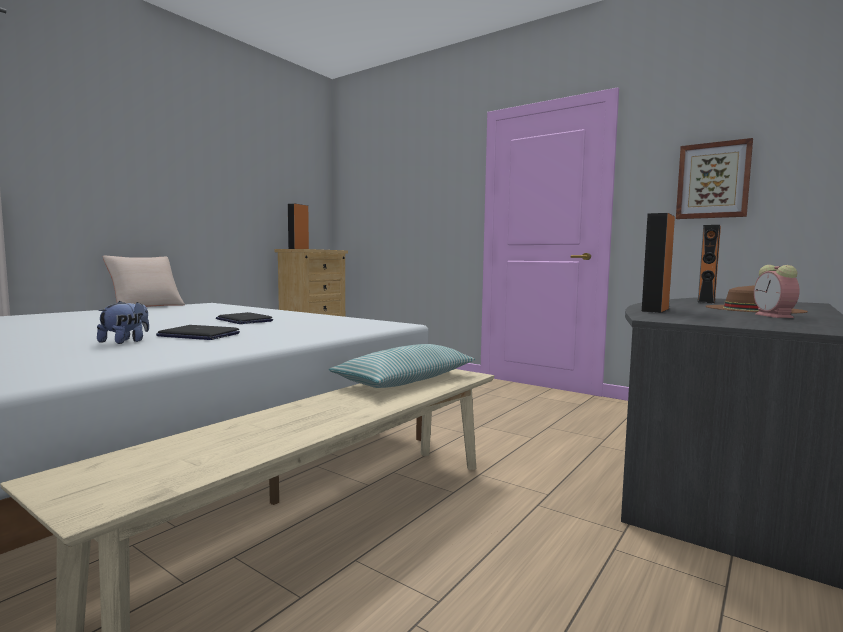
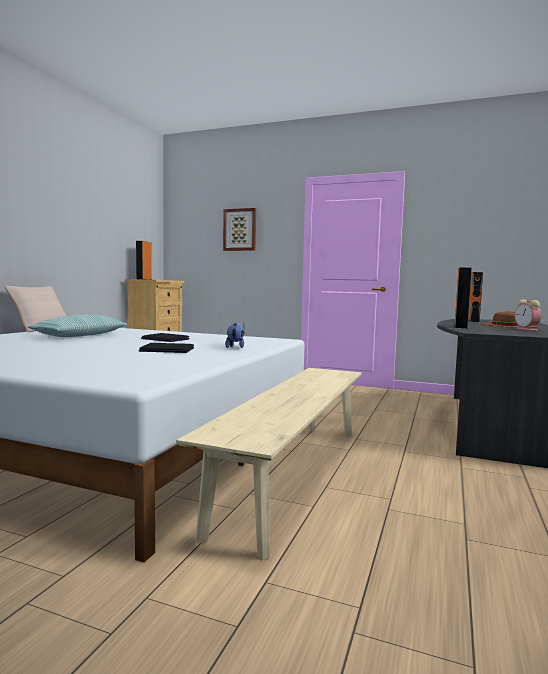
camera: 15 degrees left, 0 degrees up
plush toy [97,301,149,344] -> plush toy moved to [225,322,245,348]
pillow [329,344,475,388] -> pillow moved to [28,314,127,337]
picture [676,138,753,219] -> picture moved to [223,208,256,251]

